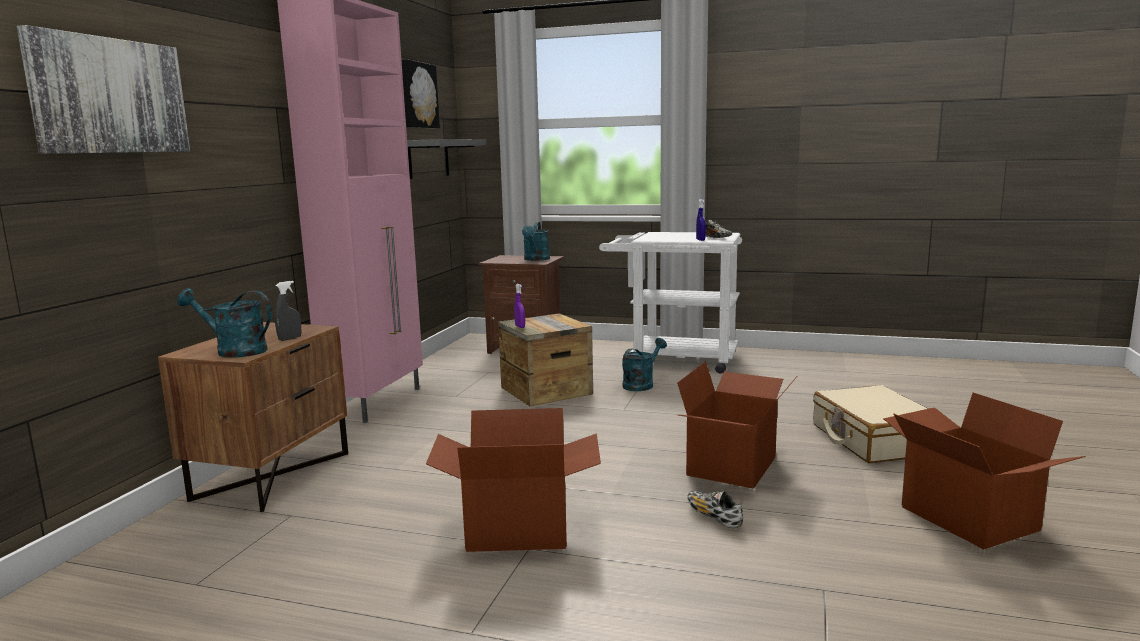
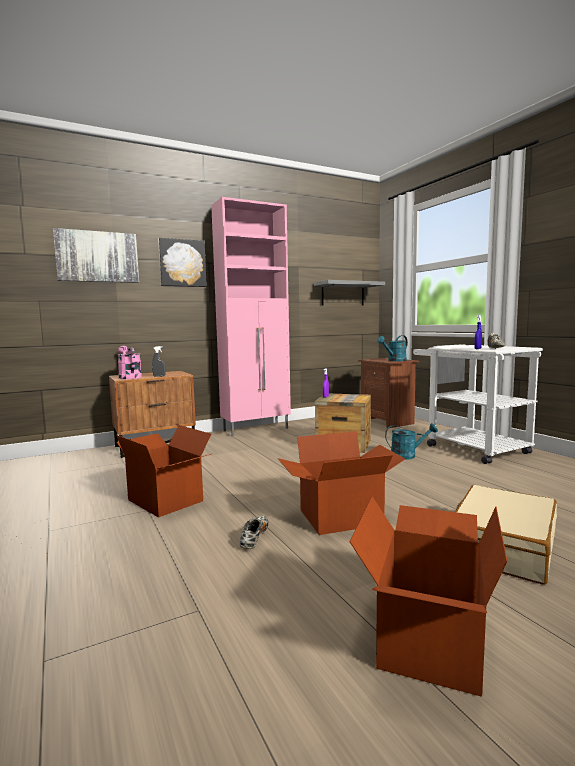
camera: 45 degrees right, 5 degrees down
turquoise watering can [177,288,272,358] -> pink watering can [118,346,142,379]
picture [402,59,440,129] -> picture moved to [158,238,207,287]

